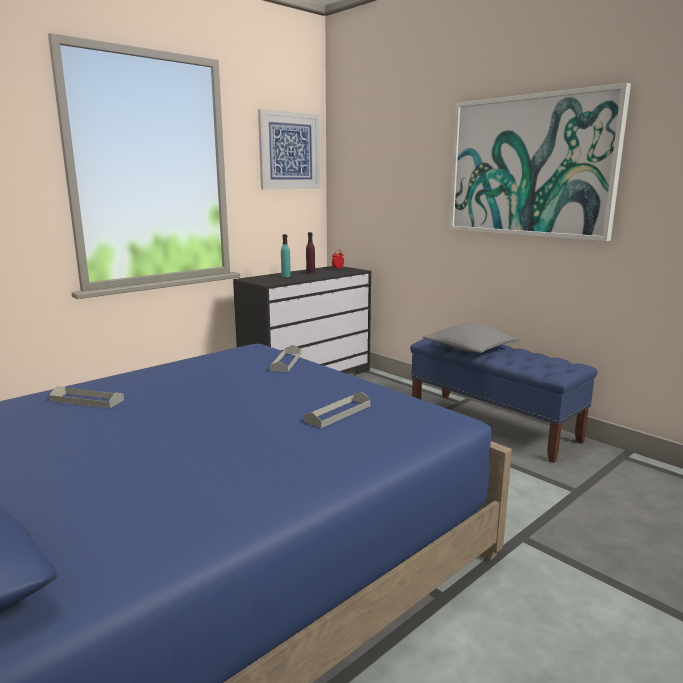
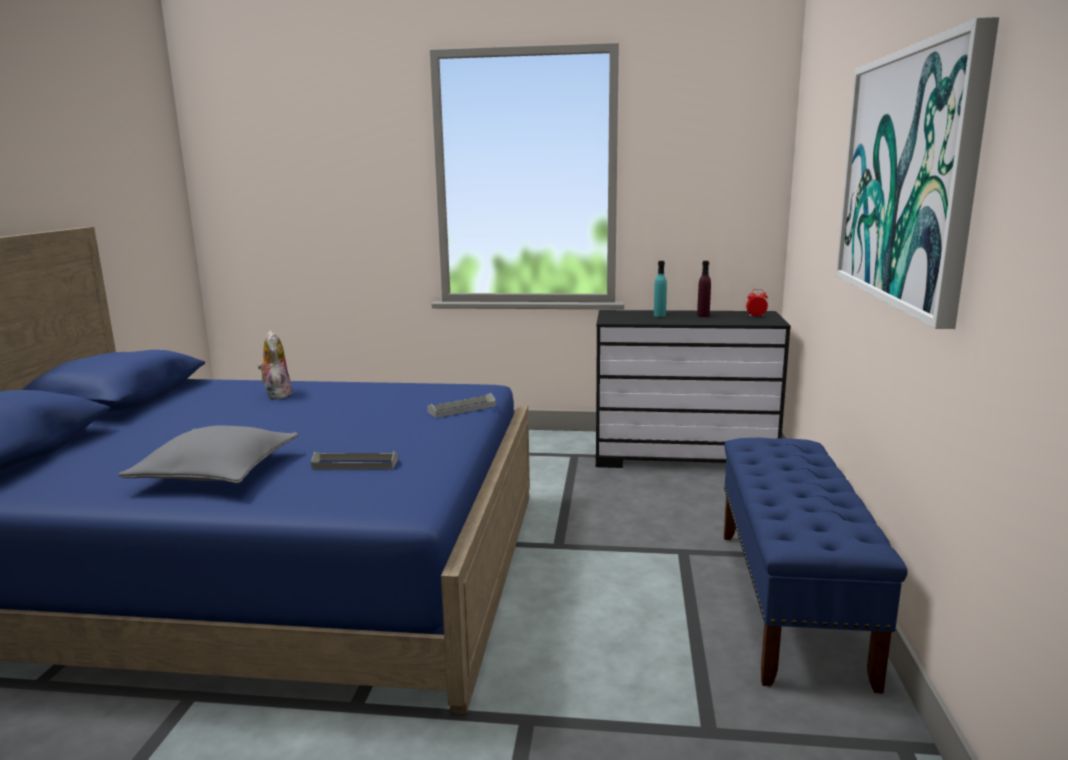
camera: 50 degrees right, 0 degrees up
grey tray [49,386,124,408] -> plush toy [258,331,292,399]
picture [258,109,320,190] -> none
grey pillow [422,323,520,353] -> grey pillow moved to [118,425,299,484]

